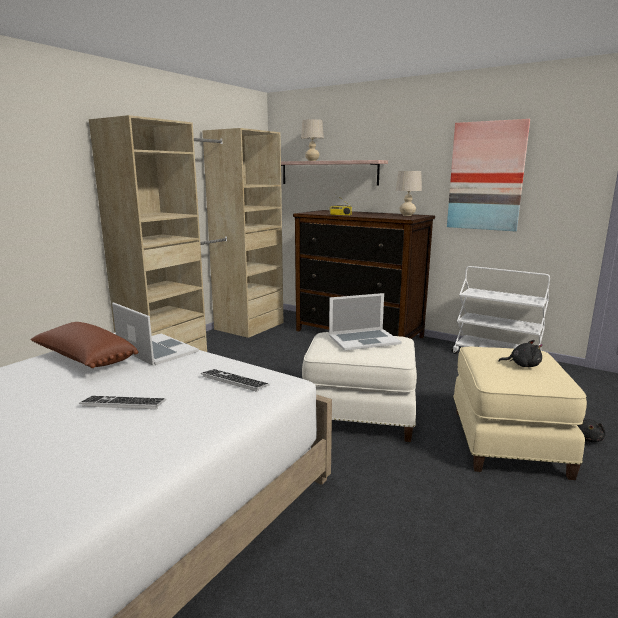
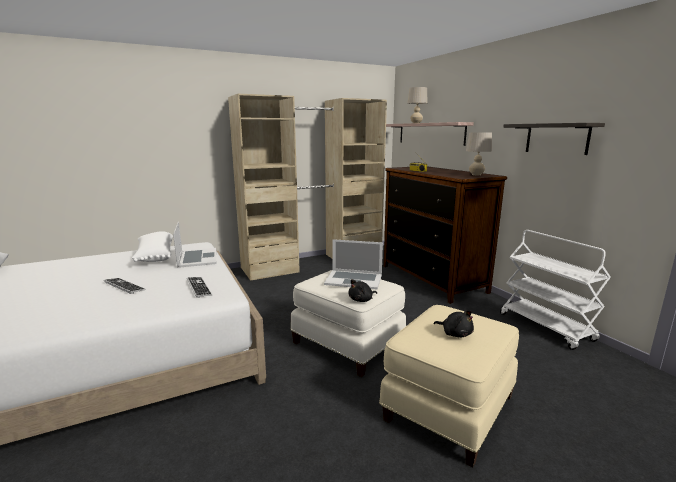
camera: 30 degrees right, 0 degrees up
brown pillow [30,322,138,368] -> white pillow [132,231,173,262]
picture [447,119,530,231] -> shelf [503,123,605,155]
black plush toy [577,419,605,442] -> black plush toy moved to [348,279,377,302]

